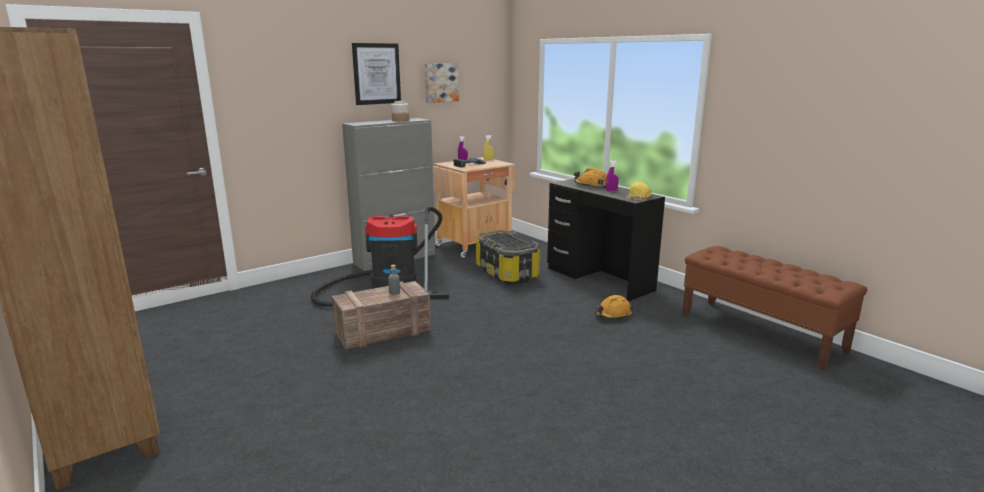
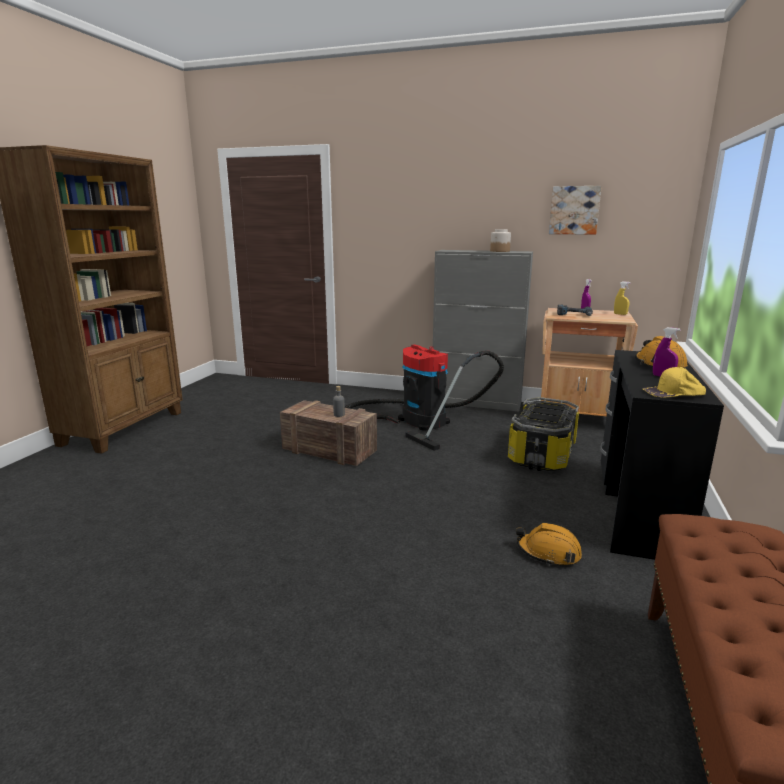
camera: 55 degrees right, 0 degrees up
picture [352,43,401,105] -> none

